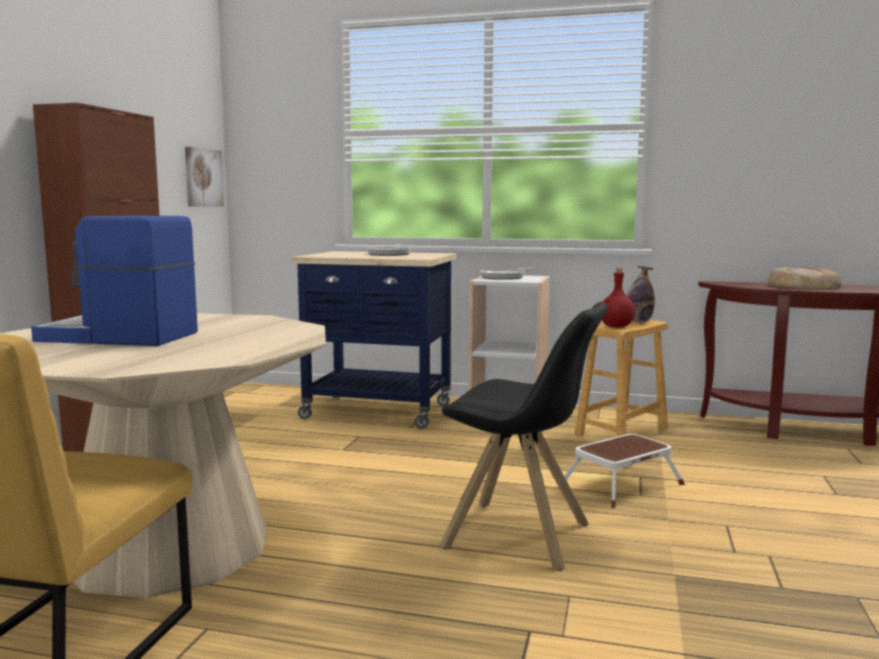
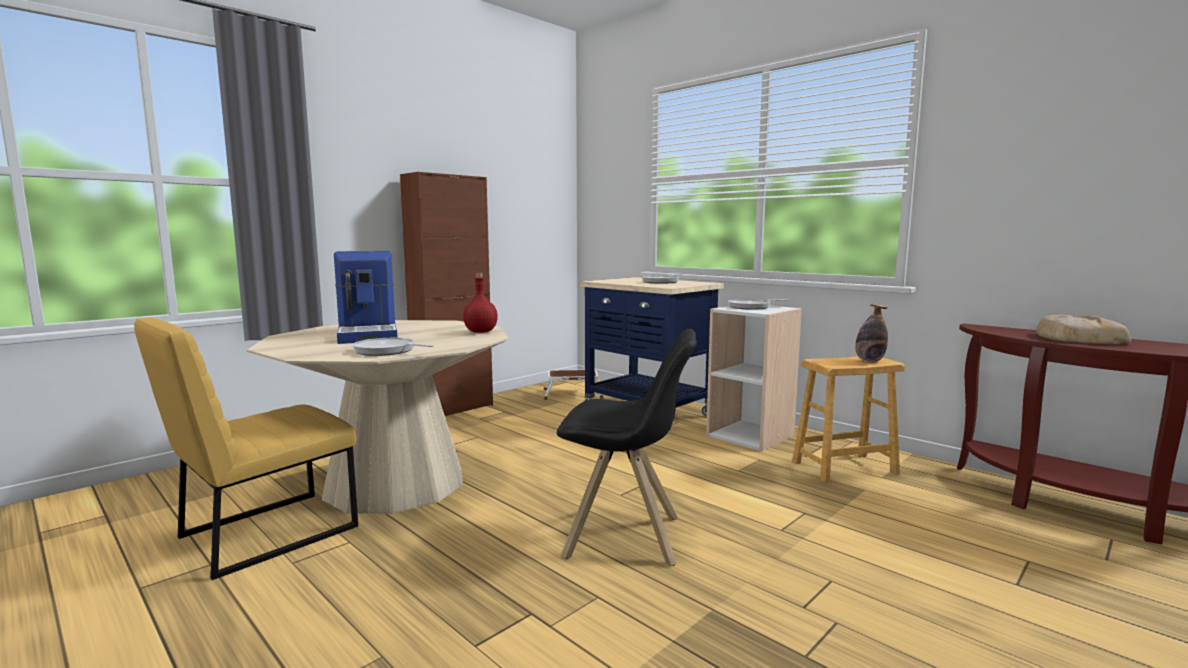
camera: 30 degrees right, 0 degrees up
coffee machine [31,216,198,346] -> coffee machine turned 150 degrees counterclockwise [334,251,398,344]
picture [185,147,224,207] -> none
black chair [440,302,608,571] -> black chair turned 45 degrees counterclockwise [557,329,697,566]
brown step ladder [564,434,685,508] -> brown step ladder moved to [543,370,604,400]
red bottle [602,268,635,328] -> red bottle moved to [463,273,498,333]
none -> frying pan [352,338,434,356]

